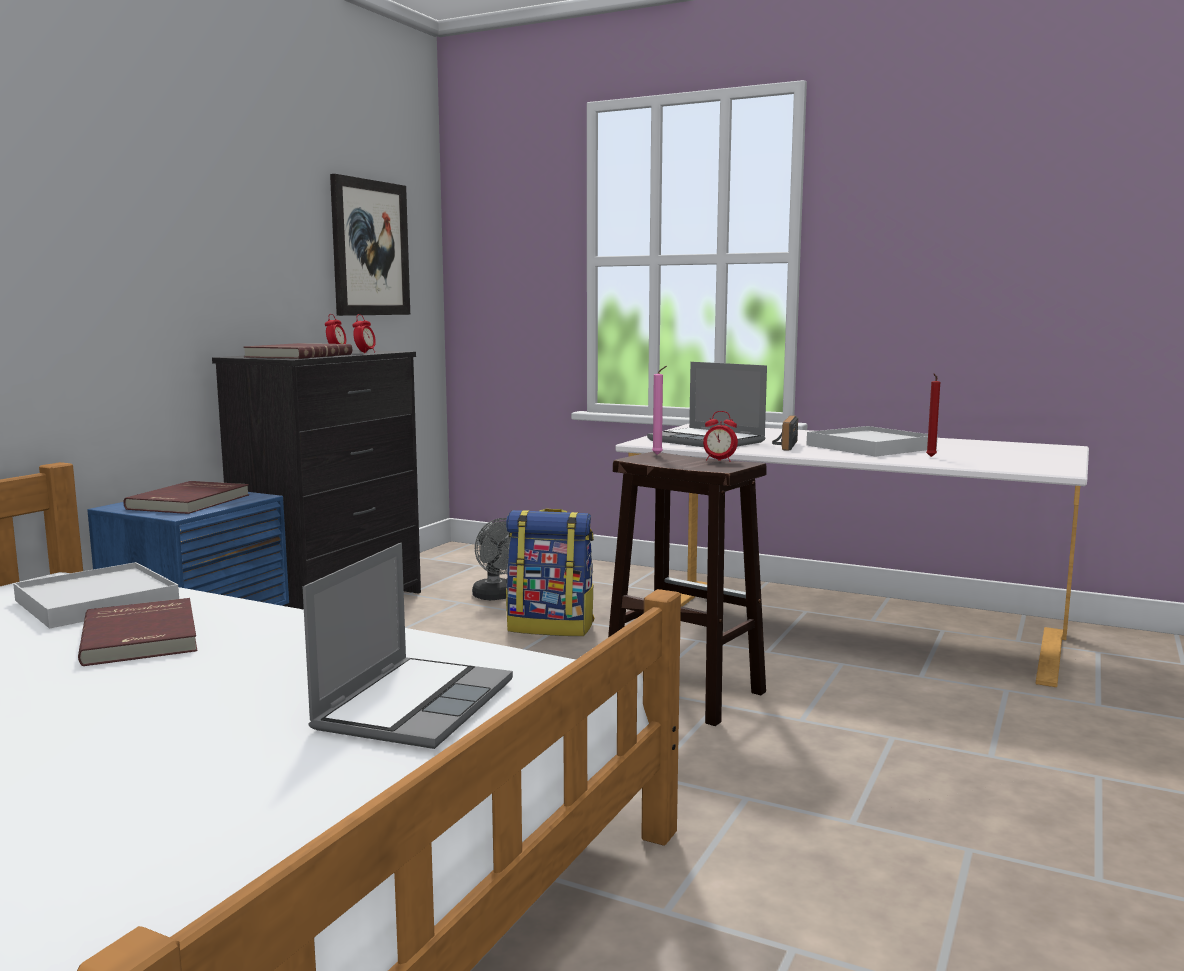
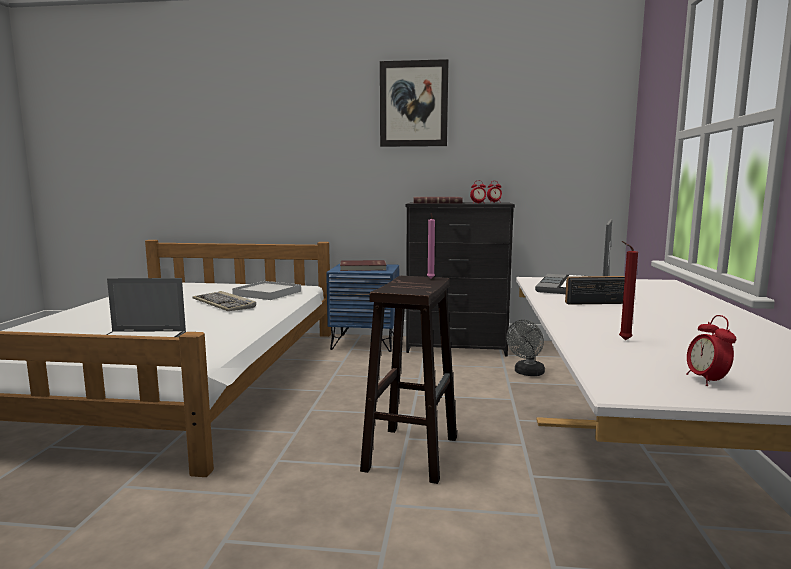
camera: 70 degrees right, 0 degrees up
red book [78,598,197,666] -> keyboard [192,291,256,311]
picture [330,174,410,316] -> picture moved to [380,59,448,147]
backpack [506,508,595,636] -> none
alarm clock [703,411,738,462] -> alarm clock moved to [686,315,736,386]
white tray [807,426,938,457] -> none

